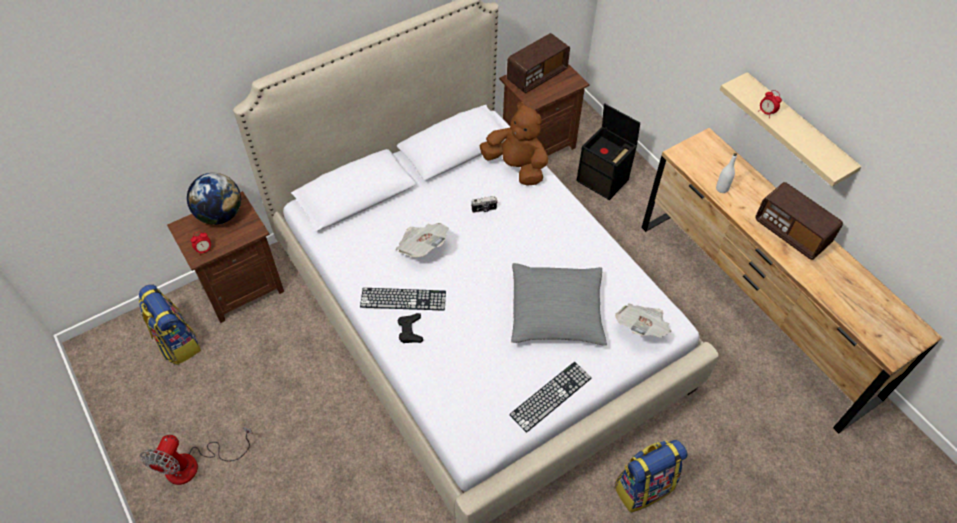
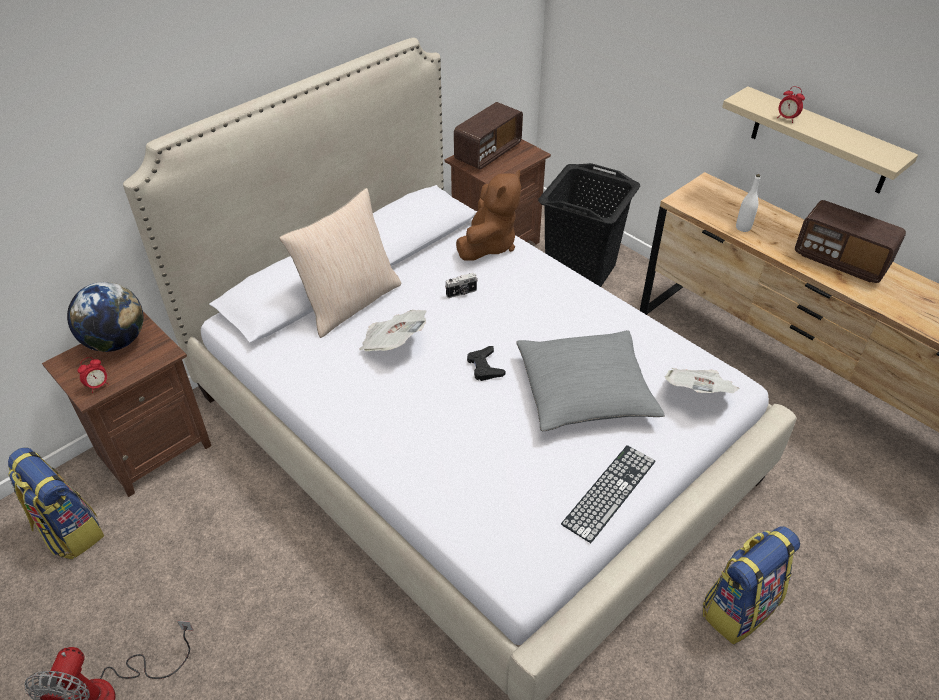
camera: 10 degrees left, 10 degrees down
keyboard [360,288,446,311] -> none
black game controller [397,313,423,343] -> black game controller moved to [467,346,505,381]
brown plush toy [479,102,548,186] -> brown plush toy turned 90 degrees clockwise [456,170,521,261]
black storage box [577,103,640,200] -> black laundry basket [538,163,640,287]
none -> beige pillow [279,188,401,338]

